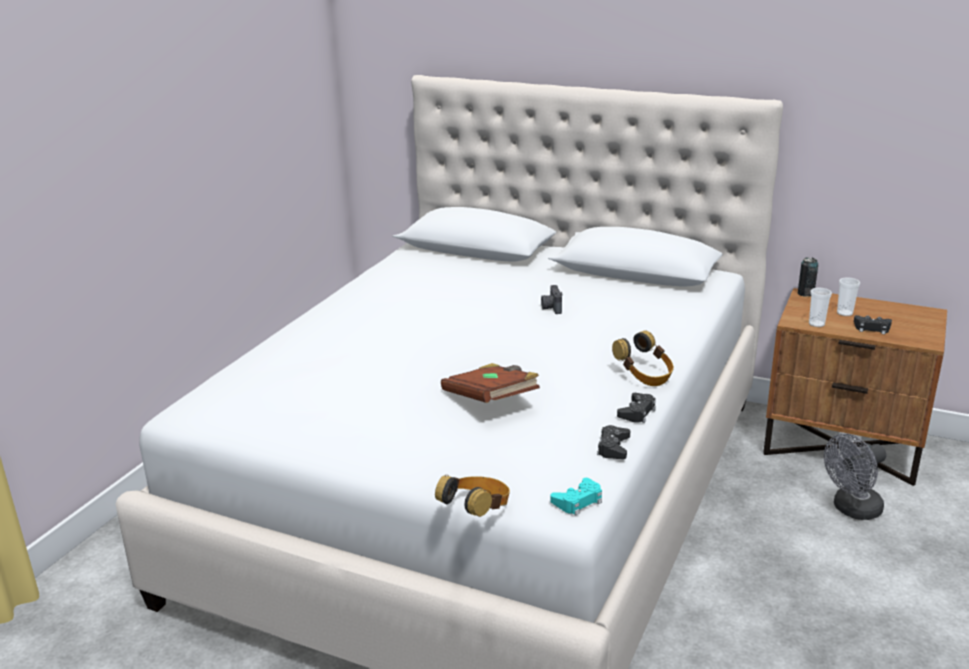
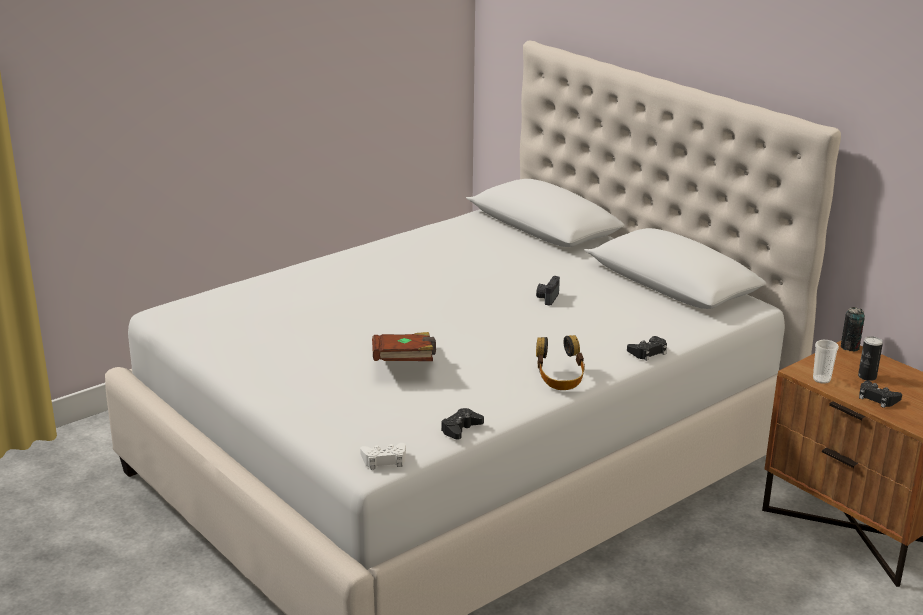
camera: 25 degrees right, 0 degrees up
headphones [435,475,510,517] -> none
turquoise game controller [550,478,602,516] -> white game controller [360,443,406,470]
black game controller [617,393,656,423] -> black game controller moved to [627,336,667,361]
grey fan [824,433,886,520] -> none
cup [837,277,860,316] -> can [858,336,883,381]

